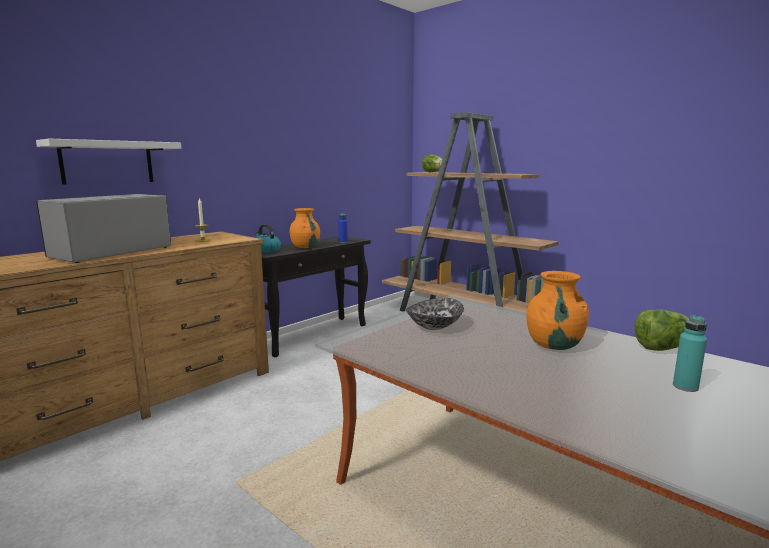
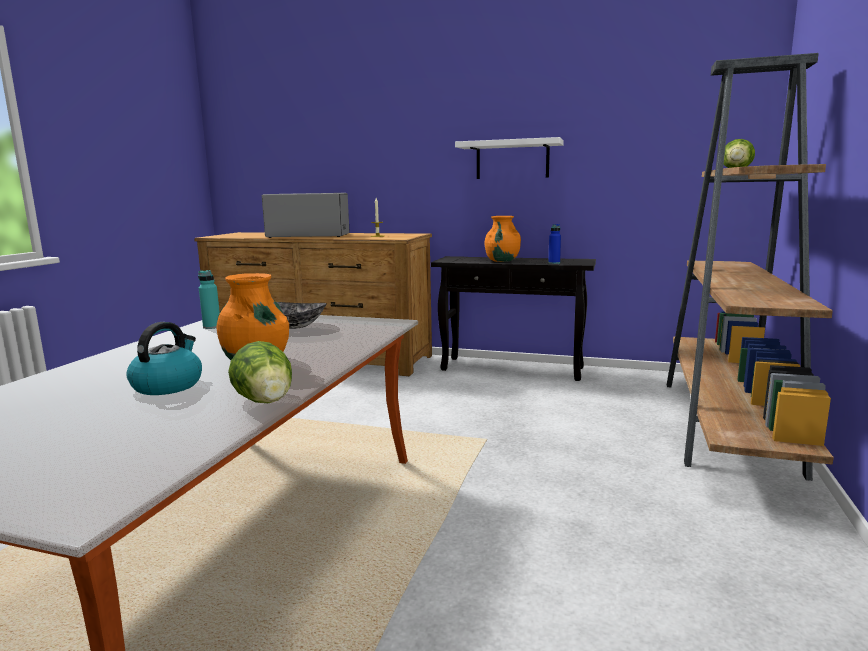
camera: 65 degrees right, 0 degrees up
white shelf [36,139,181,185] -> white shelf moved to [455,137,564,179]
kettle [255,224,281,253] -> kettle moved to [126,322,202,395]
turquoise bottle [673,315,707,392] -> turquoise bottle moved to [198,270,220,329]

